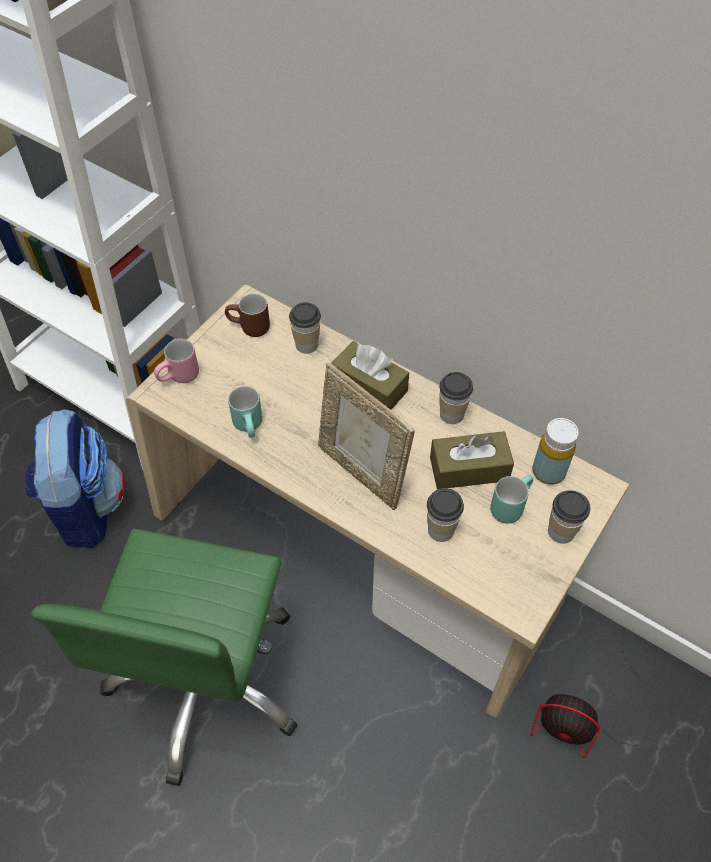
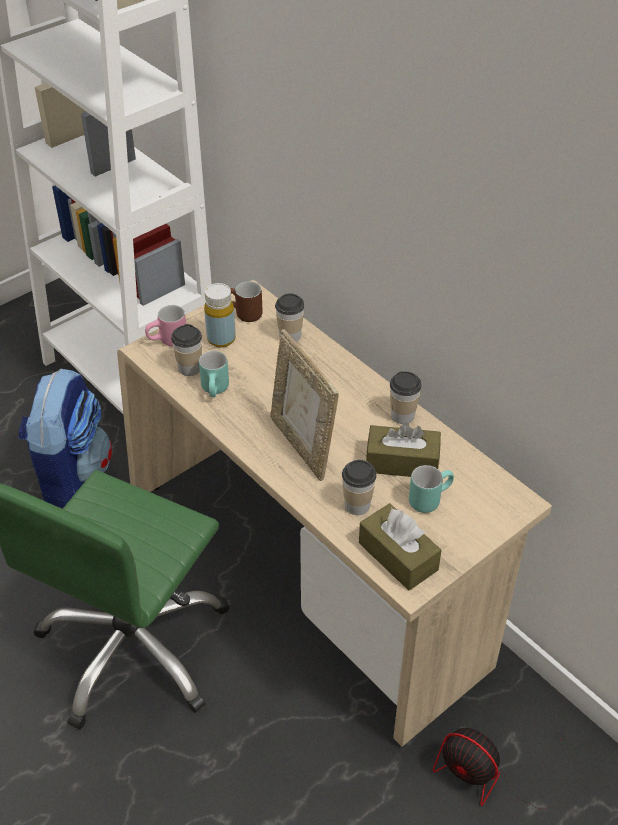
camera: 15 degrees right, 10 degrees down
brown tissue box [331,341,409,410] -> brown tissue box moved to [359,503,441,591]
yellow bottle [532,418,579,485] -> yellow bottle moved to [204,283,236,348]
cup [548,490,591,543] -> cup moved to [171,324,202,376]

